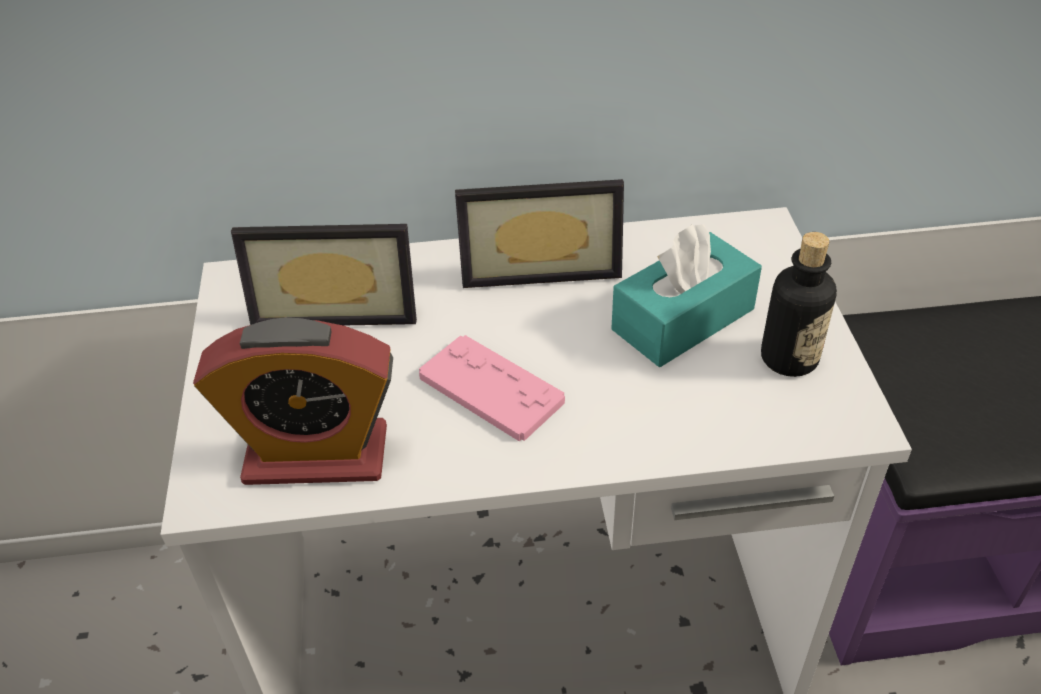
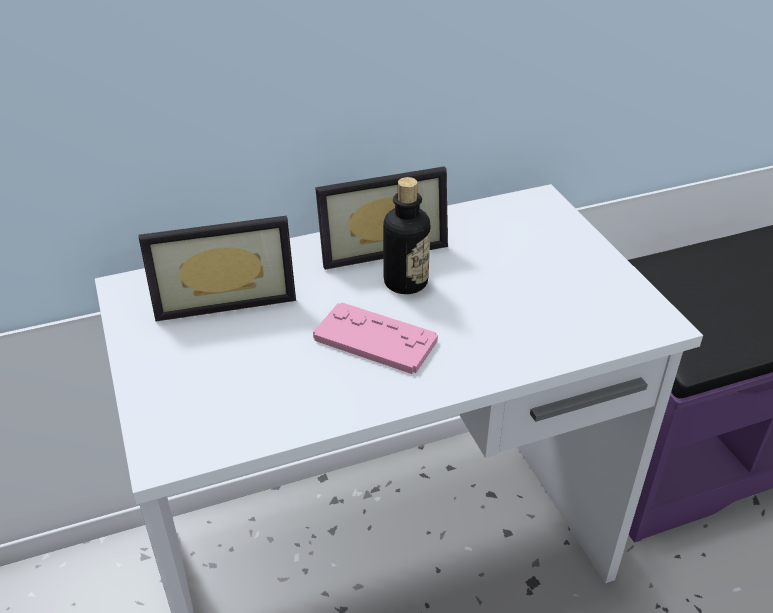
camera: 15 degrees left, 5 degrees down
alarm clock [193,317,393,485] -> none
turquoise tissue box [611,224,762,367] -> none
bottle [761,232,837,377] -> bottle moved to [383,177,430,294]

